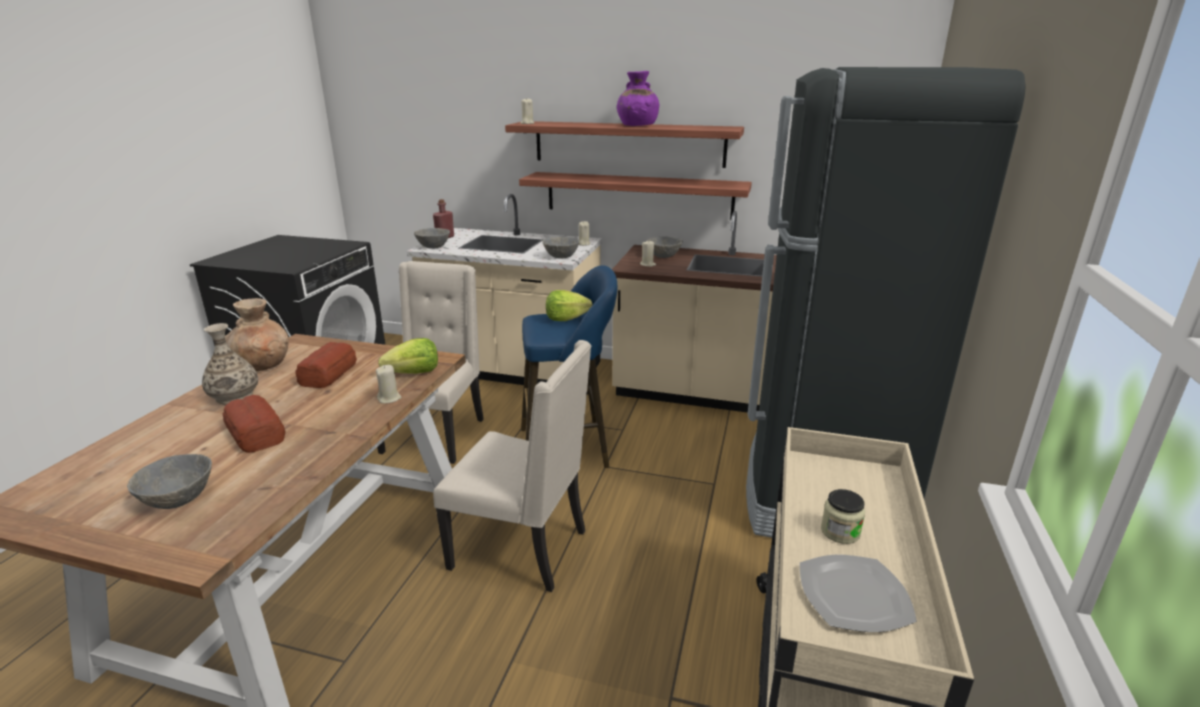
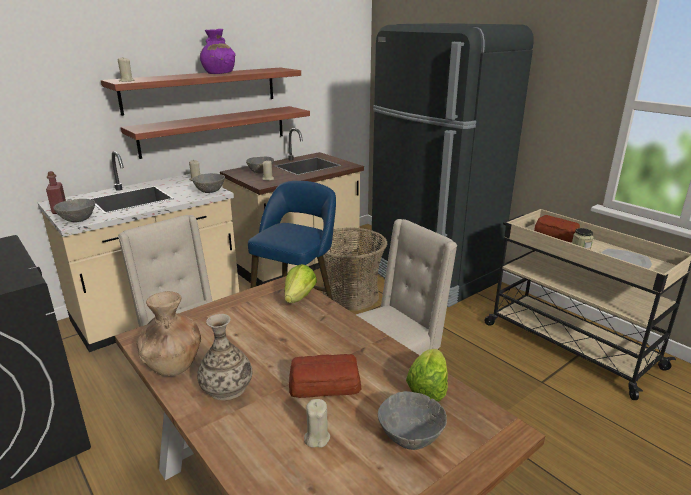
camera: 55 degrees left, 0 degrees up
bread [295,342,357,388] -> bread moved to [534,215,580,242]
beige candle [376,365,401,404] -> beige candle moved to [304,399,330,448]
lettuce [546,290,592,321] -> lettuce moved to [406,349,448,402]
none -> basket [322,227,387,310]

